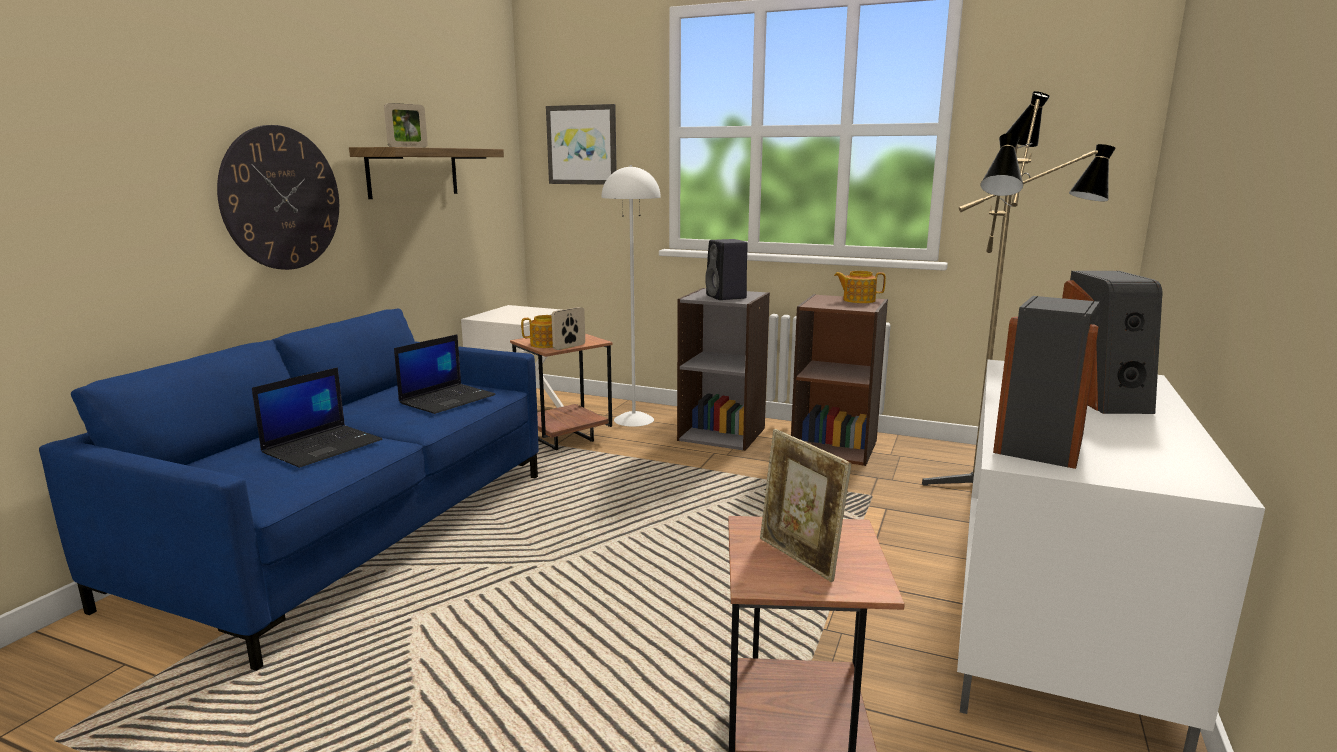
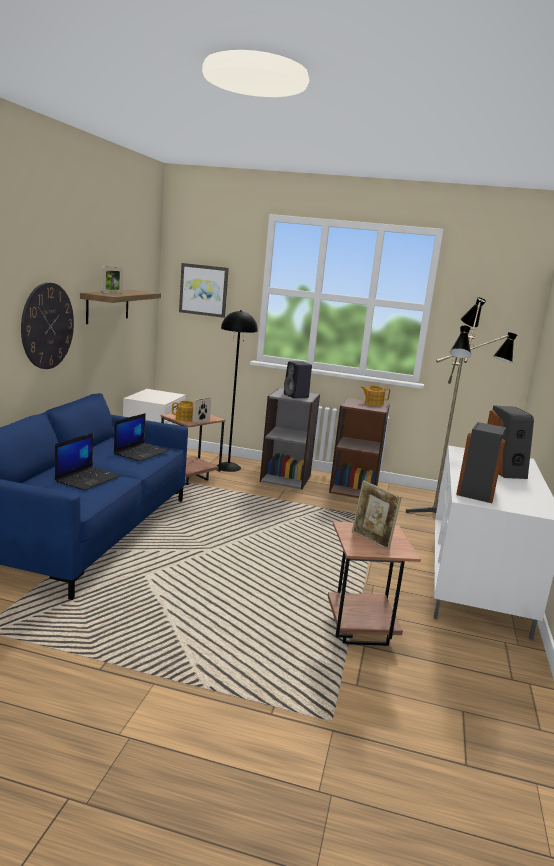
camera: 10 degrees left, 0 degrees up
white floor lamp [602,165,661,427] -> black floor lamp [216,310,258,472]

